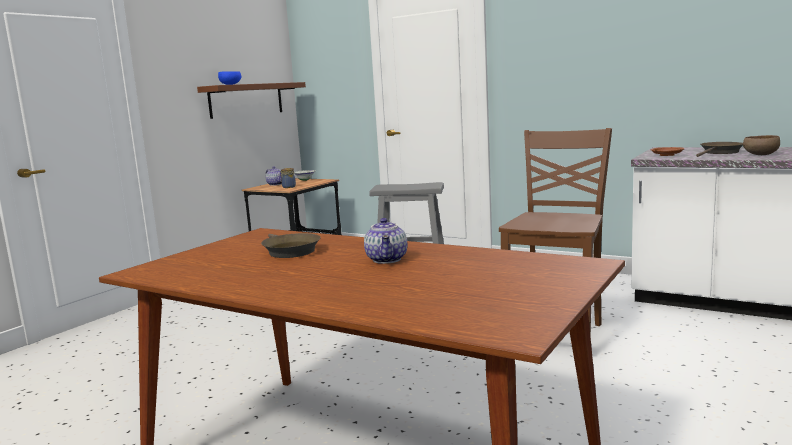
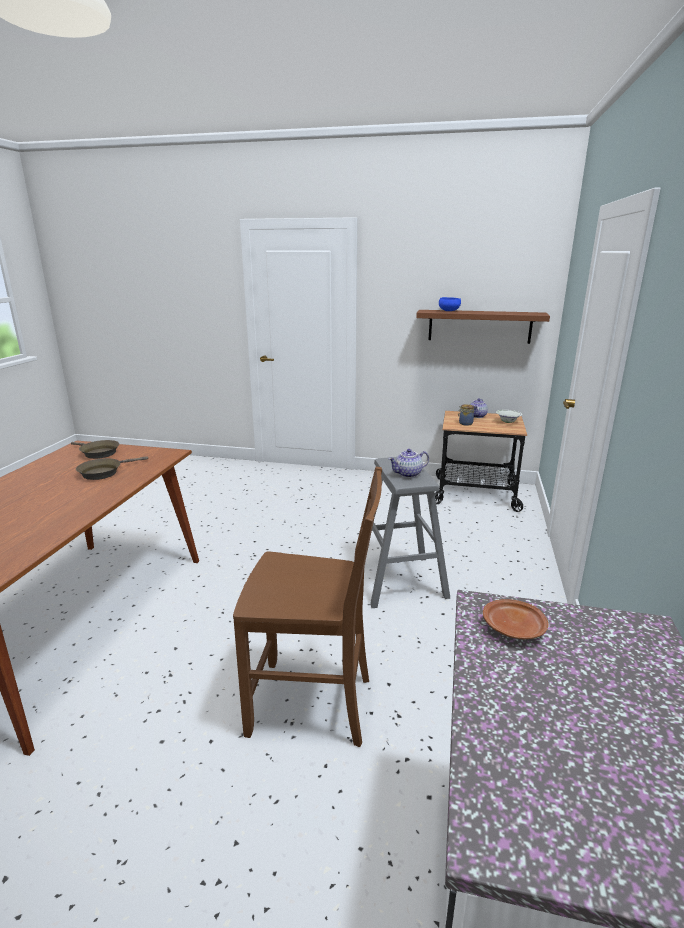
camera: 70 degrees right, 10 degrees up
teapot [364,218,407,264] -> teapot moved to [388,449,429,478]
brown frying pan [696,142,743,157] -> brown frying pan moved to [71,440,119,459]
brown bowl [743,135,780,155] -> none

